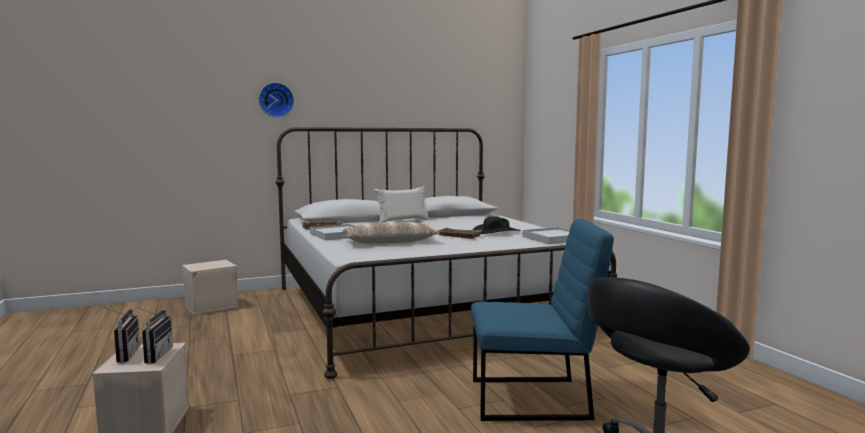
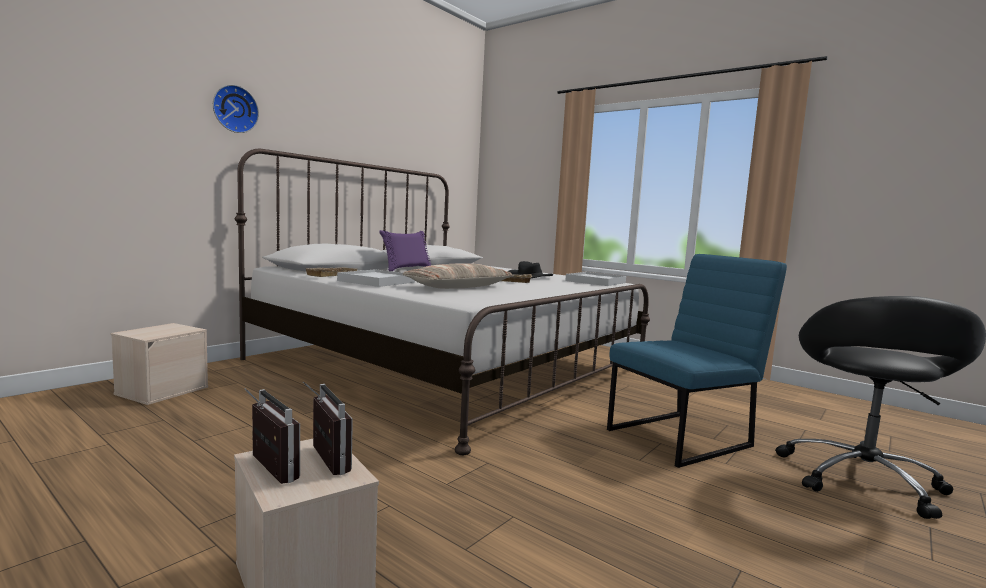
camera: 30 degrees left, 0 degrees up
white pillow [374,186,429,223] -> purple pillow [379,230,432,271]

